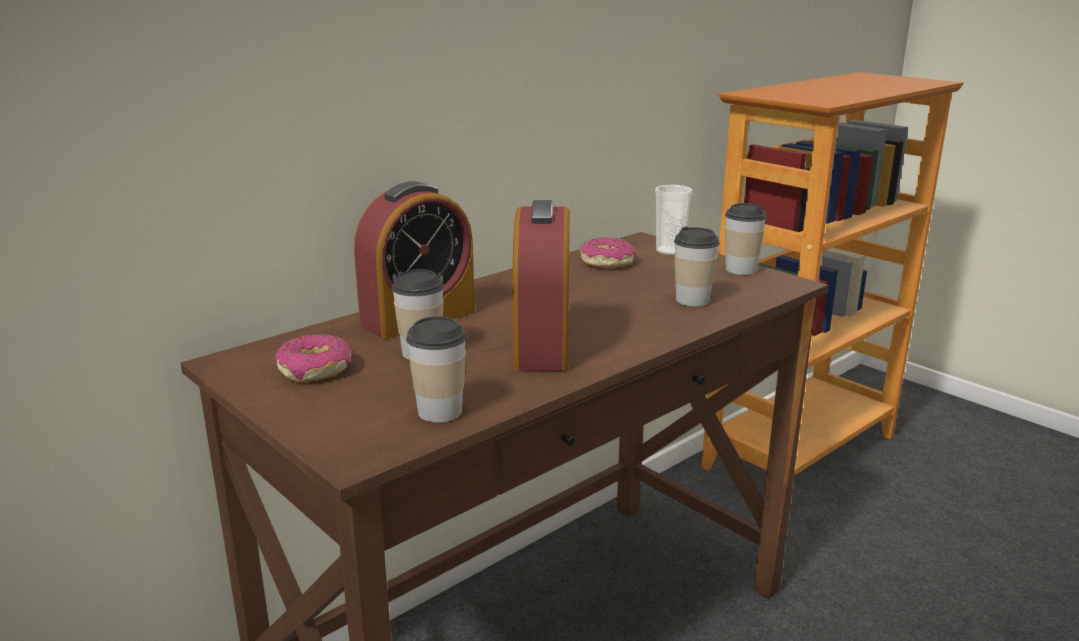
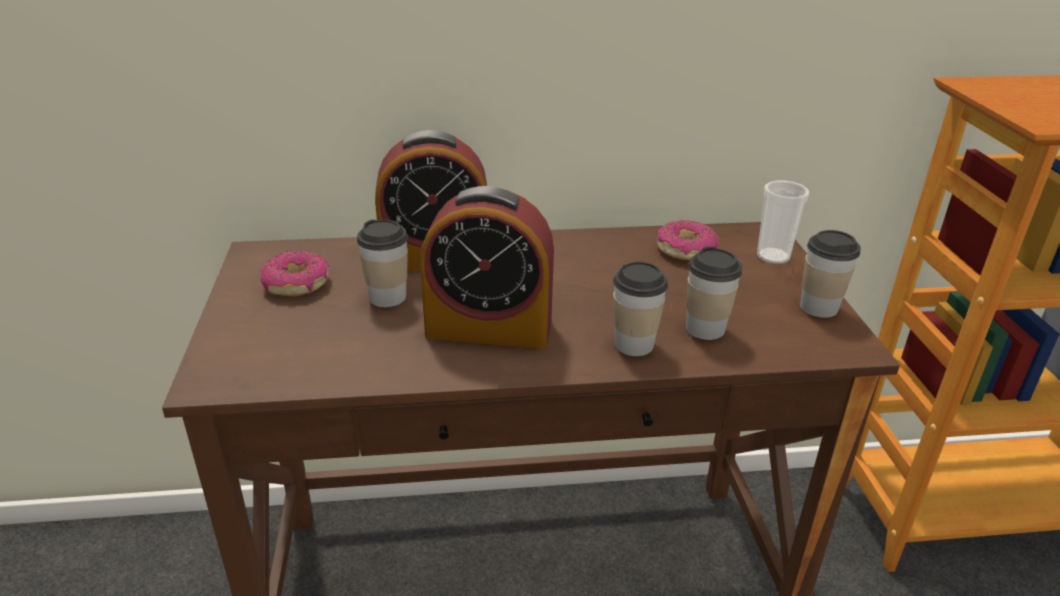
camera: 35 degrees right, 10 degrees up
cup [406,316,467,423] -> cup moved to [613,262,668,356]
alarm clock [513,200,570,371] -> alarm clock turned 60 degrees clockwise [420,186,554,349]

